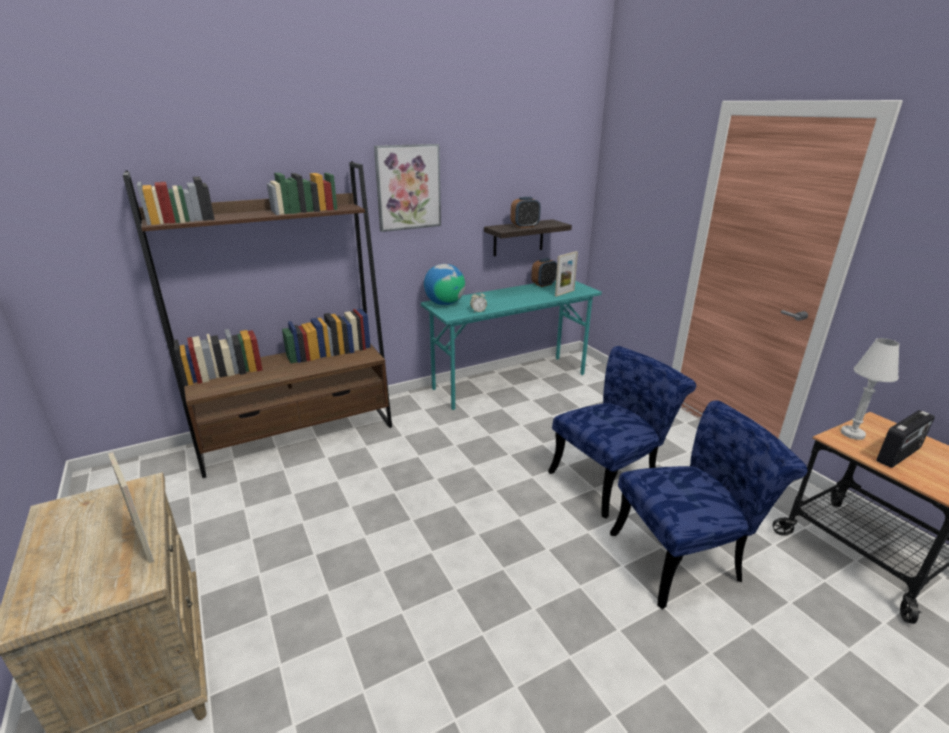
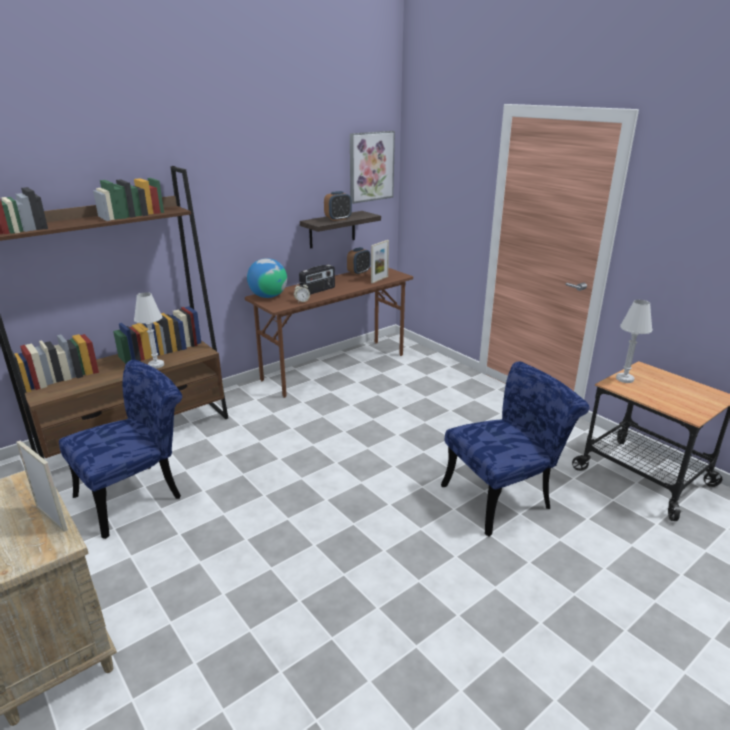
camera: 10 degrees left, 0 degrees up
picture [374,144,441,232] -> picture moved to [350,131,395,204]
turquoise desk [421,280,602,410] -> brown desk [245,267,413,398]
blue chair [548,346,696,519] -> blue chair moved to [59,360,182,539]
radio [876,410,935,468] -> radio moved to [299,265,335,295]
none -> white table lamp [134,292,164,368]

